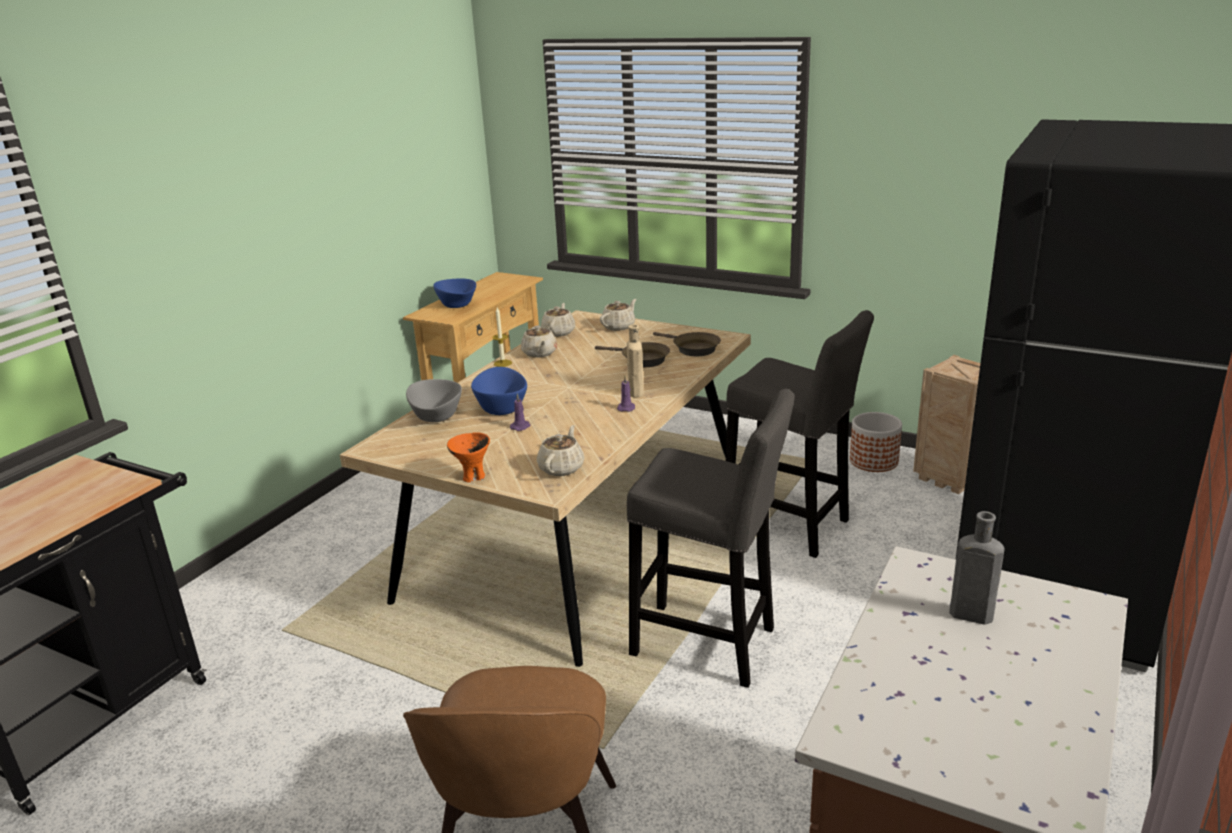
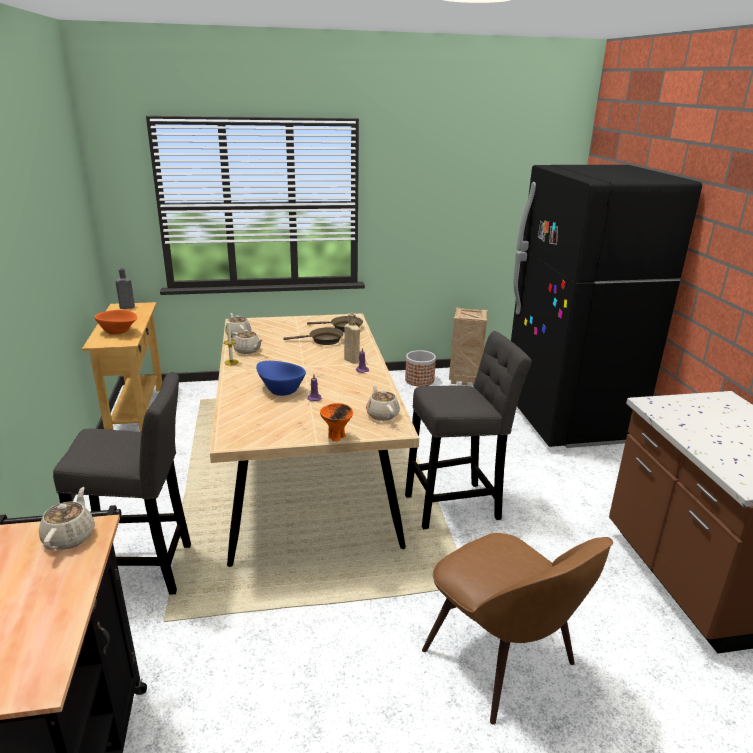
camera: 40 degrees left, 0 degrees up
grey bowl [406,379,462,422] -> none
blue bowl [433,279,476,308] -> orange bowl [94,310,137,335]
beige teapot [600,299,637,331] -> beige teapot moved to [39,487,95,550]
grey stool [726,310,874,558] -> grey stool moved to [53,372,191,595]
grey bottle [949,511,1005,625] -> grey bottle moved to [116,268,135,309]

